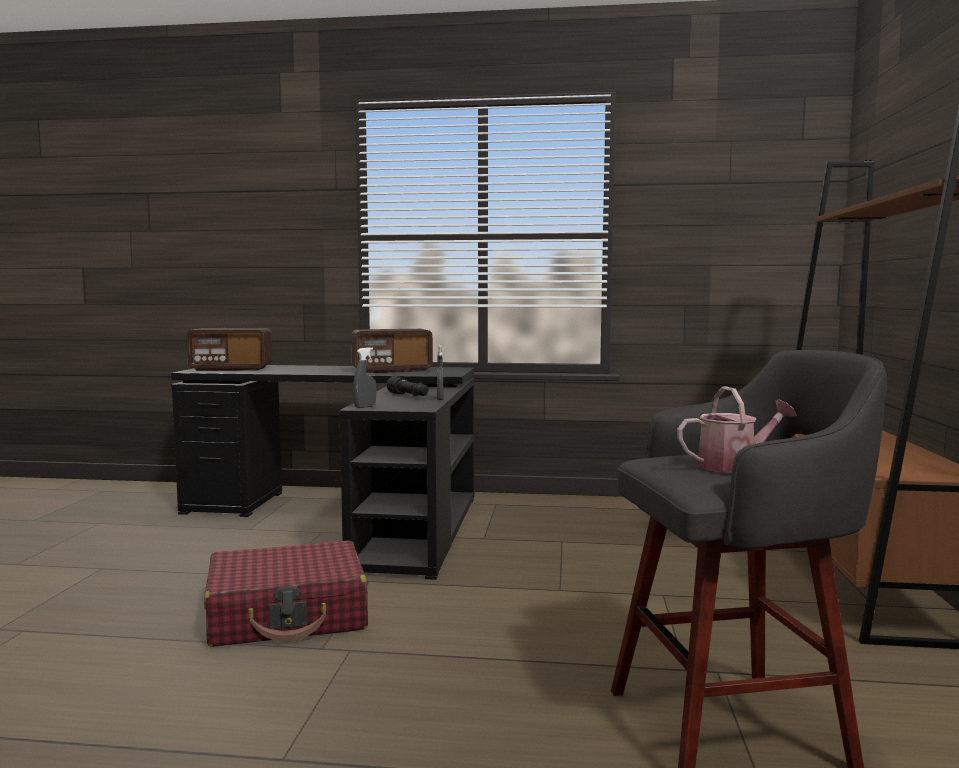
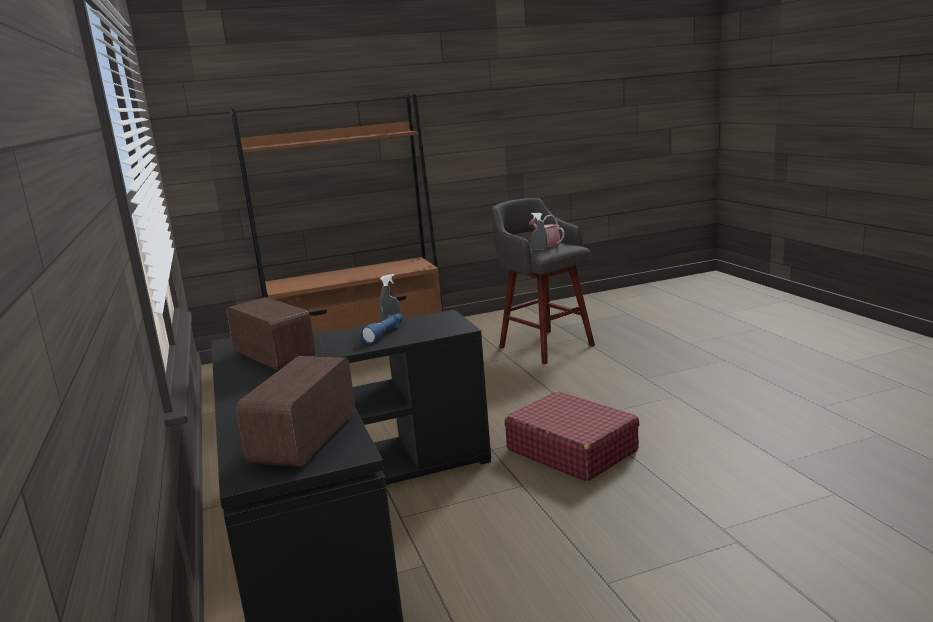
camera: 115 degrees left, 10 degrees up
radio [186,328,272,371] -> radio turned 135 degrees counterclockwise [236,357,355,467]
grey spray bottle [353,347,377,408] -> grey spray bottle moved to [531,213,547,250]
black flashlight [387,376,429,396] -> blue flashlight [360,313,403,343]

